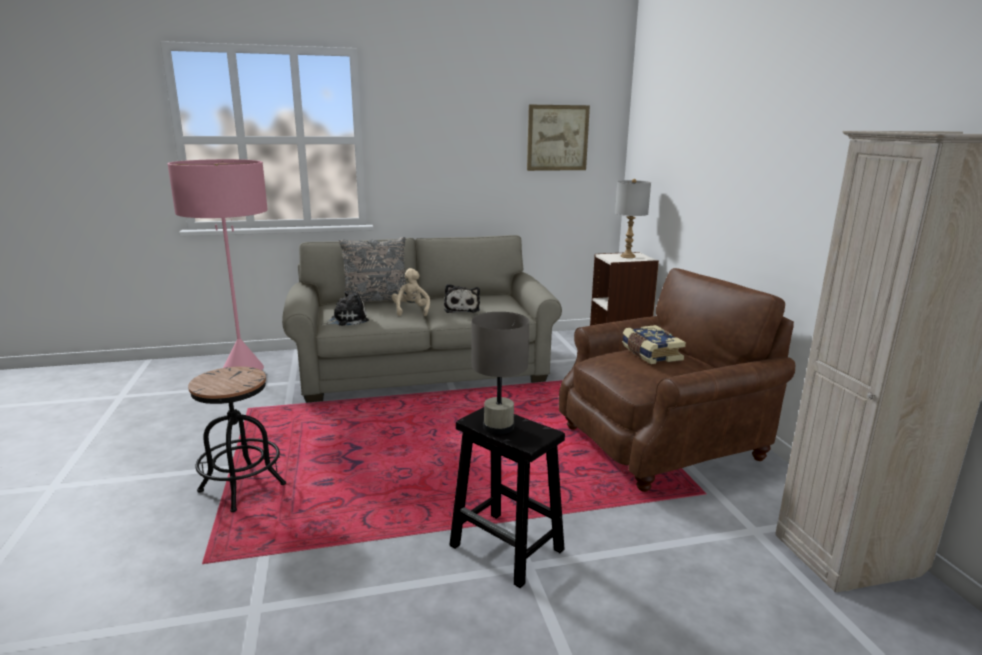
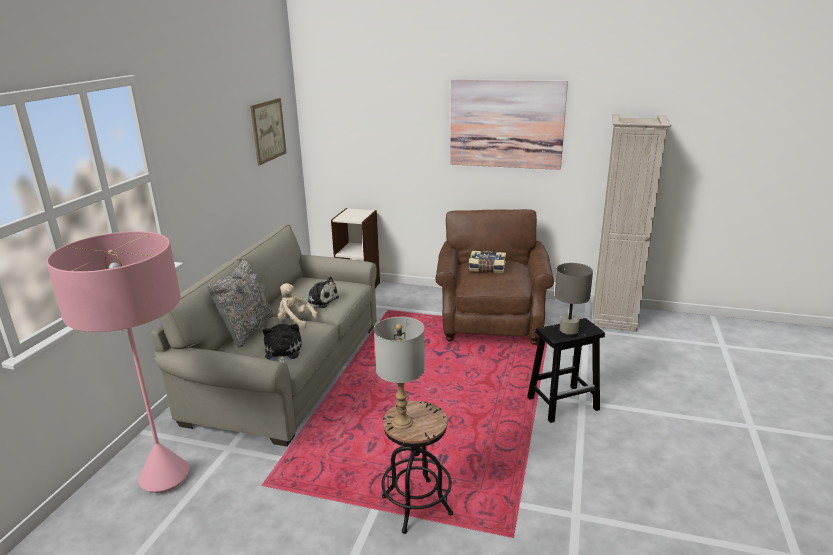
camera: 60 degrees left, 5 degrees up
grey table lamp [615,179,651,258] -> grey table lamp moved to [374,317,425,430]
none -> picture [450,79,568,170]

